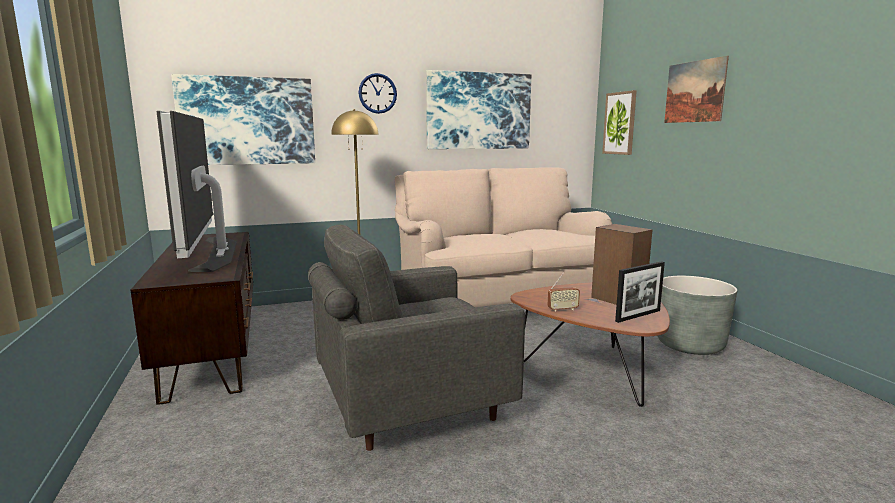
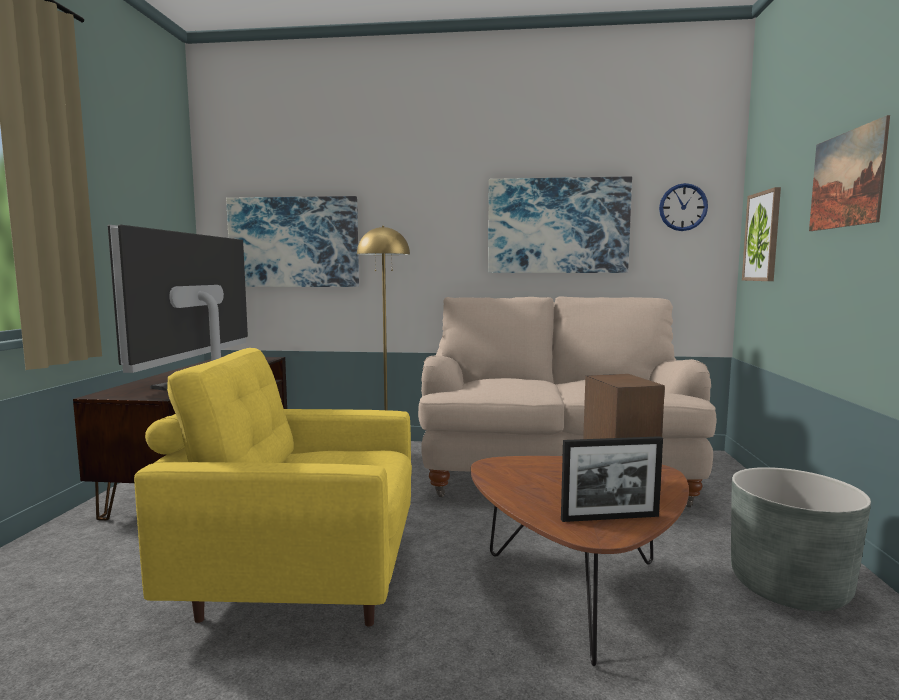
camera: 25 degrees right, 5 degrees down
grey armchair [308,225,525,451] -> yellow armchair [134,348,412,626]
wall clock [359,73,397,114] -> wall clock moved to [659,183,708,231]
radio [548,272,580,312] -> none

